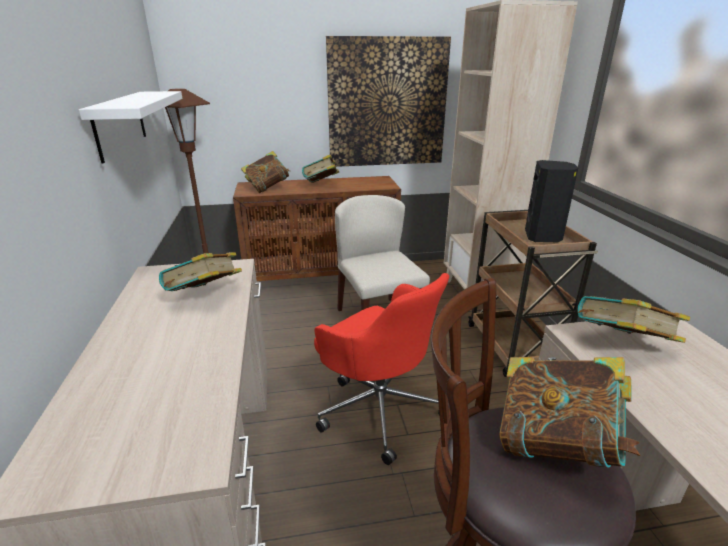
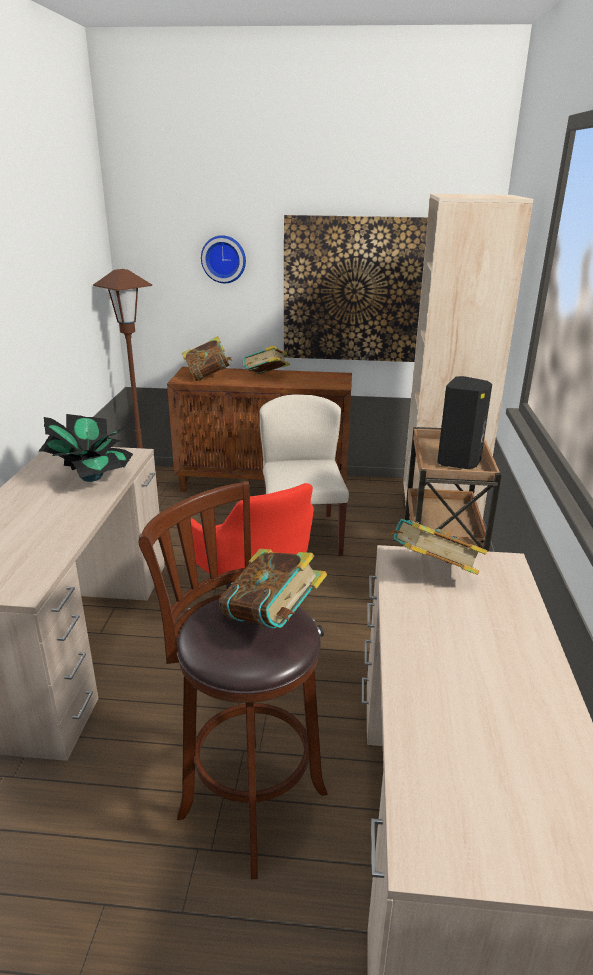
camera: 15 degrees right, 0 degrees up
white shelf [79,91,182,164] -> none
book [159,252,242,291] -> potted plant [38,414,133,482]
none -> wall clock [201,235,246,283]

